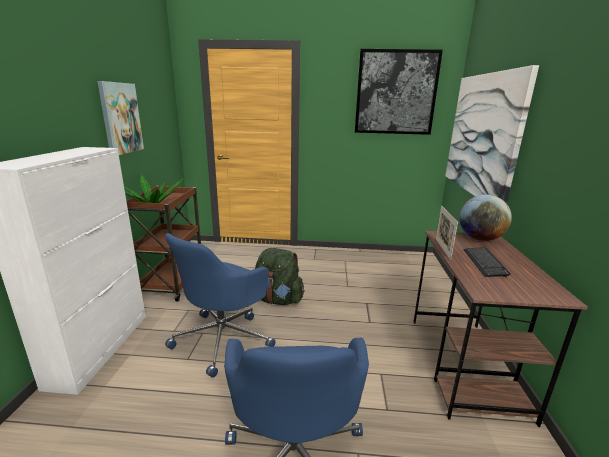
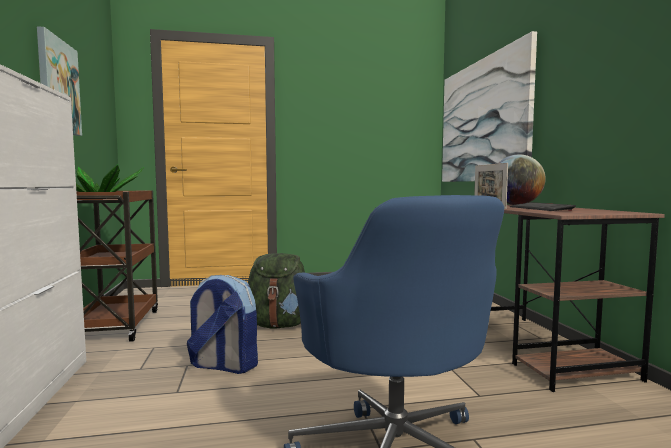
camera: 15 degrees left, 15 degrees down
blue office chair [165,233,275,378] -> backpack [187,275,258,374]
picture [355,49,443,135] -> none

